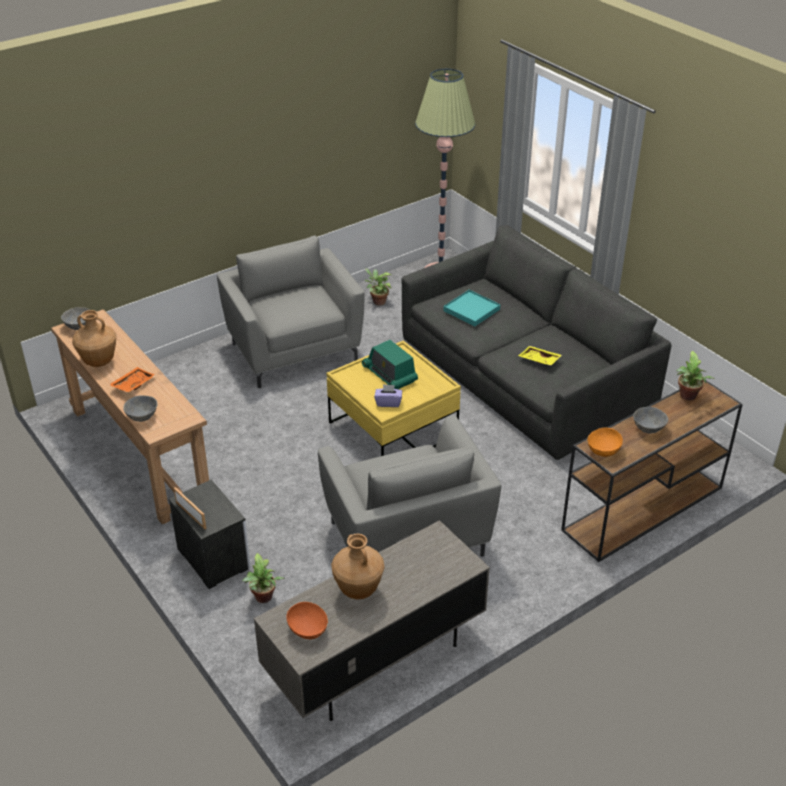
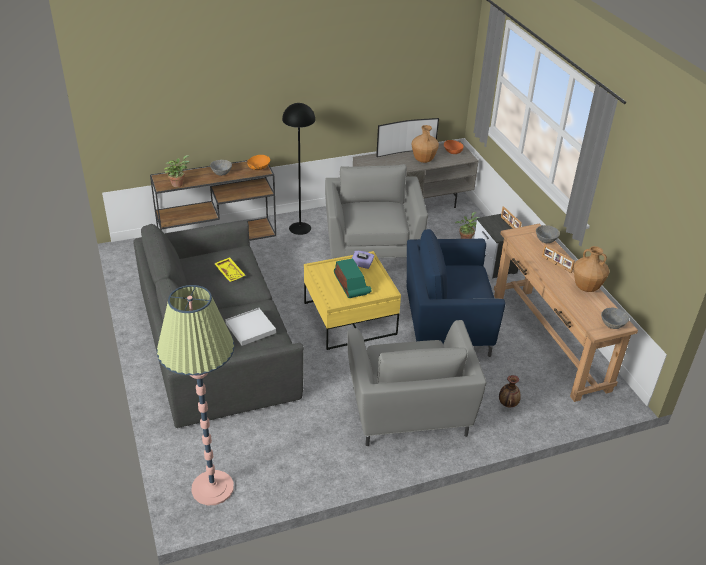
camera: 165 degrees left, 0 degrees up
orange tray [109,367,156,393] -> picture frame [542,245,575,273]
potted plant [365,269,391,306] -> none
turquoise tray [443,290,500,326] -> white tray [225,308,276,346]
none -> black floor lamp [282,103,315,235]
none -> television [376,118,439,157]
none -> blue armchair [406,229,505,357]
none -> vase [499,375,521,408]

